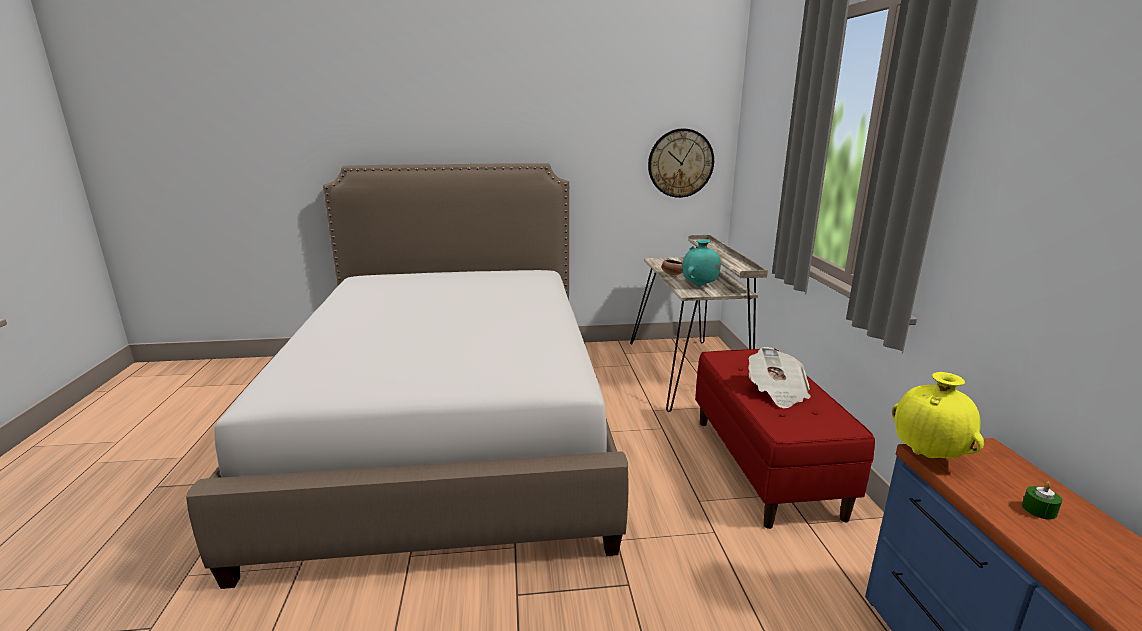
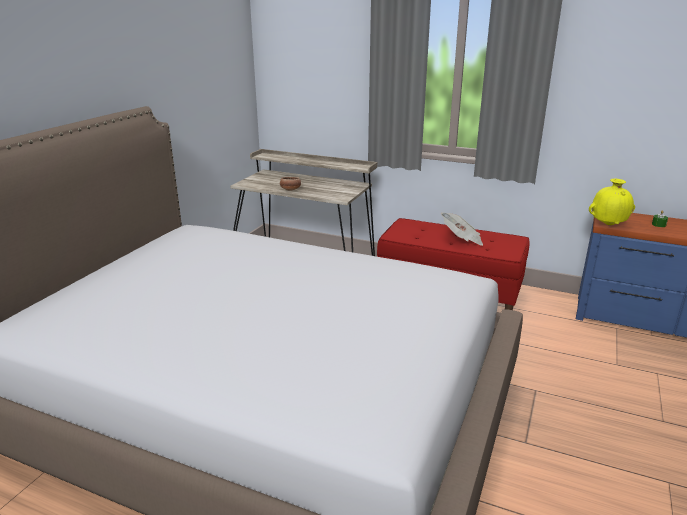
camera: 60 degrees left, 5 degrees up
wall clock [648,129,714,198] -> none
turquoise vase [682,239,721,287] -> none

